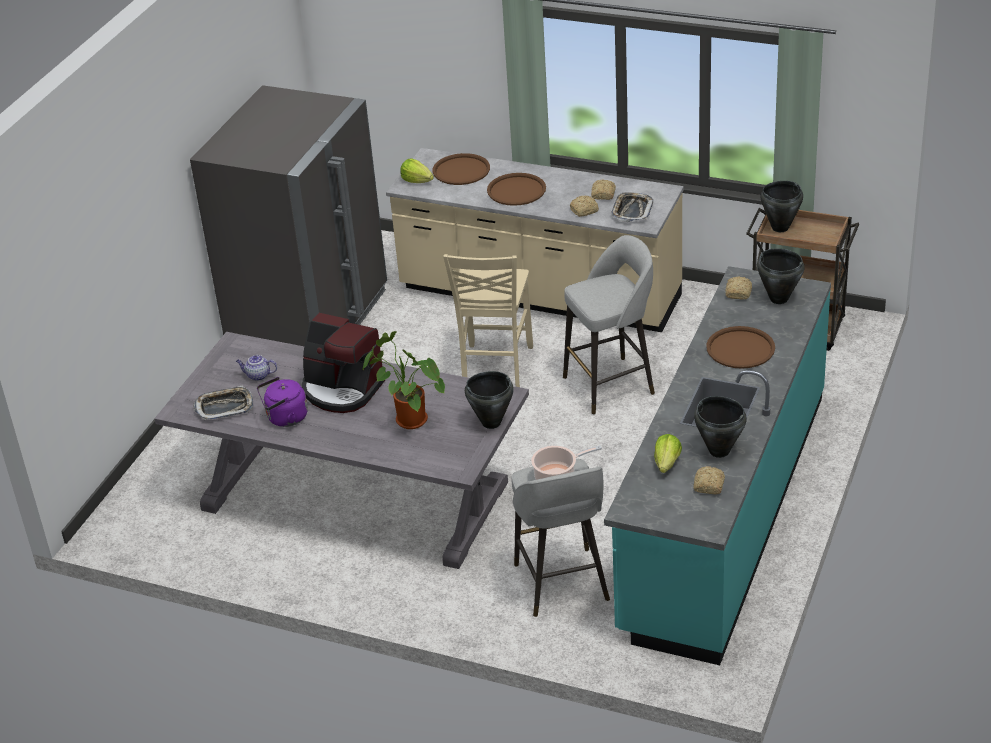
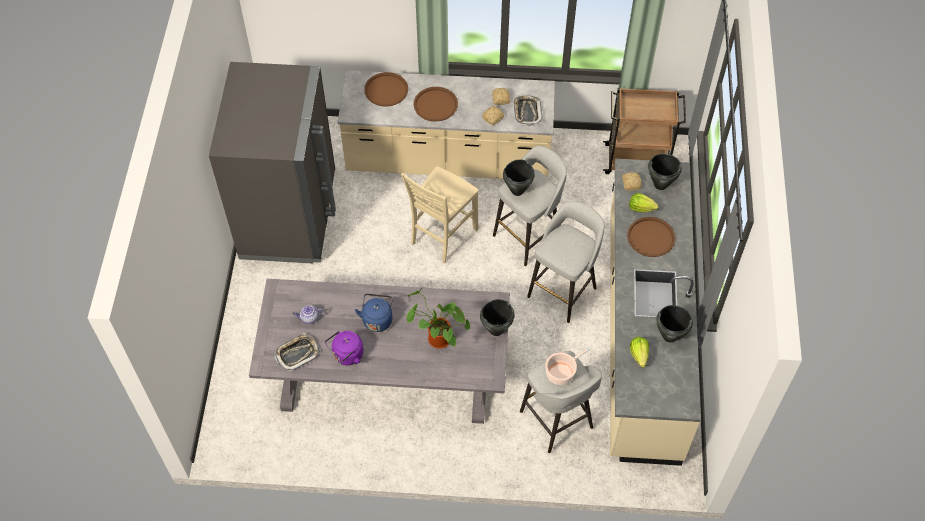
camera: 20 degrees left, 20 degrees up
coffee machine [302,313,386,413] -> blue kettle [355,294,393,332]
lettuce [400,158,434,183] -> lettuce moved to [629,193,659,212]
beige chair [443,254,533,387] -> beige chair turned 45 degrees clockwise [401,166,478,263]
turquoise counter [604,266,831,665] -> beige counter [610,159,701,466]
bread [694,466,725,494] -> none
black cooking pot [760,181,803,232] -> black cooking pot moved to [503,160,535,196]
none -> grey stool [527,201,605,323]

